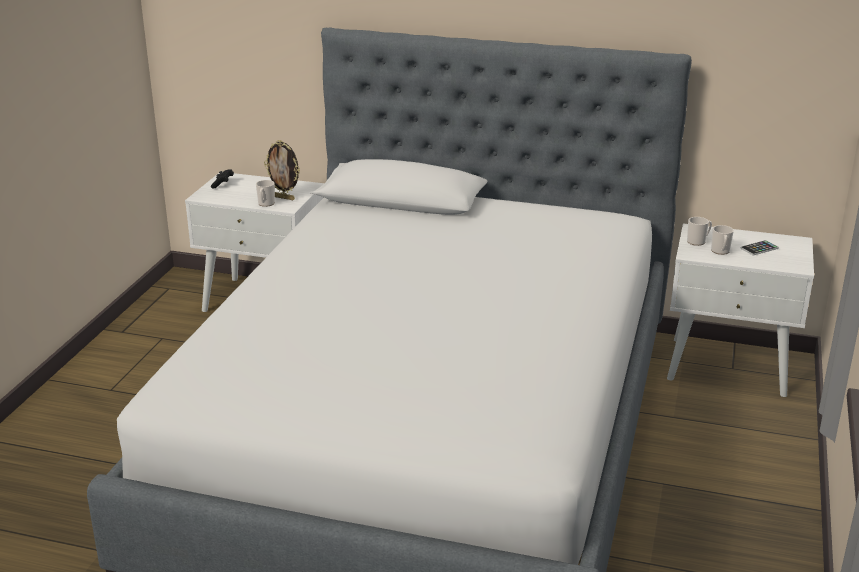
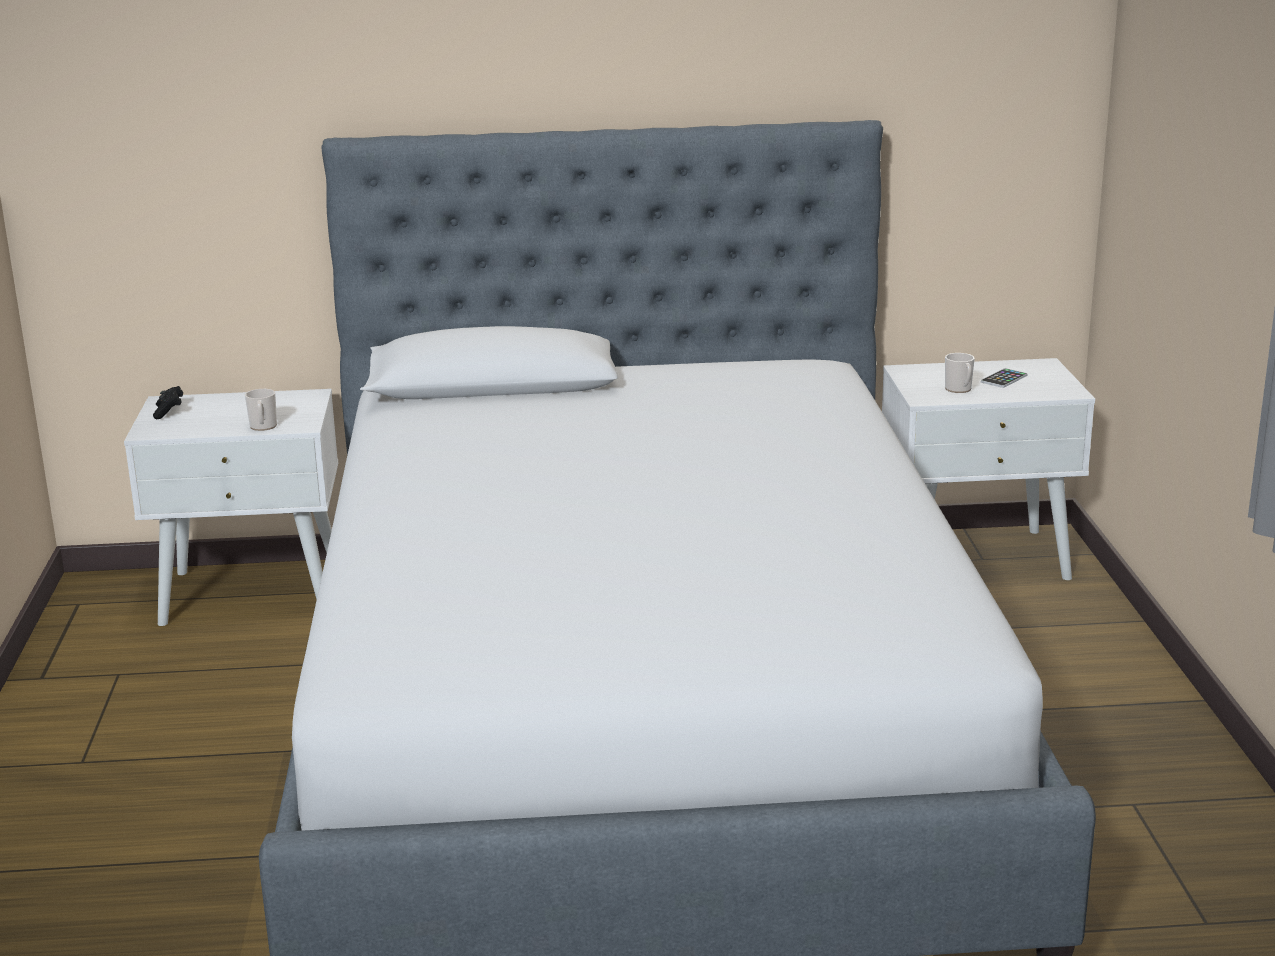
camera: 20 degrees left, 5 degrees down
picture frame [264,140,300,200] -> none
mug [687,217,712,246] -> none

